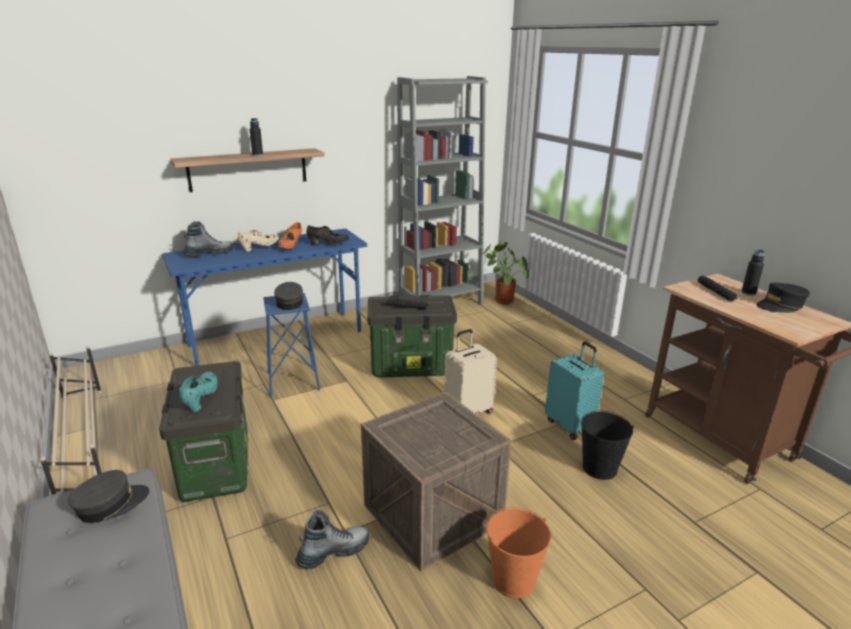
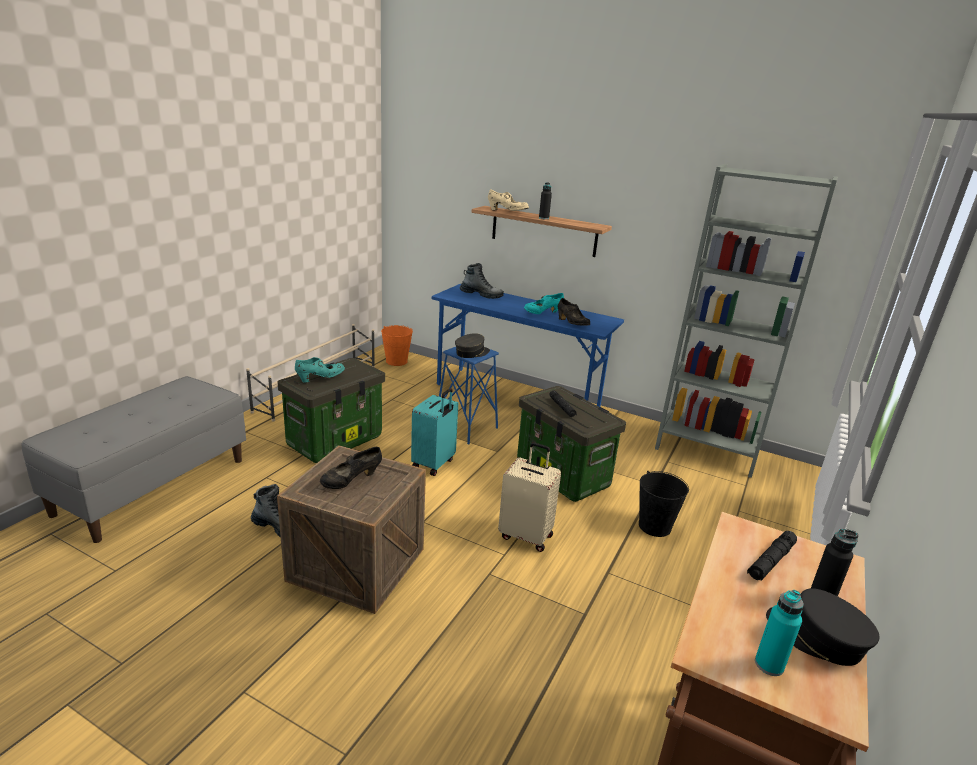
camera: 55 degrees right, 0 degrees up
grey cap [68,470,149,523] -> none
beige shoe [238,230,279,252] -> beige shoe moved to [488,189,529,211]
orange shoe [278,222,302,249] -> turquoise shoe [524,293,564,314]
potted plant [483,241,529,304] -> none
orange bucket [486,507,551,599] -> orange bucket moved to [381,325,413,366]
turquoise suitcase [545,341,604,440] -> turquoise suitcase moved to [411,388,458,476]
black bucket [581,411,634,480] -> black bucket moved to [639,471,689,537]
none -> black shoe [320,447,382,489]
none -> turquoise bottle [755,590,804,676]

